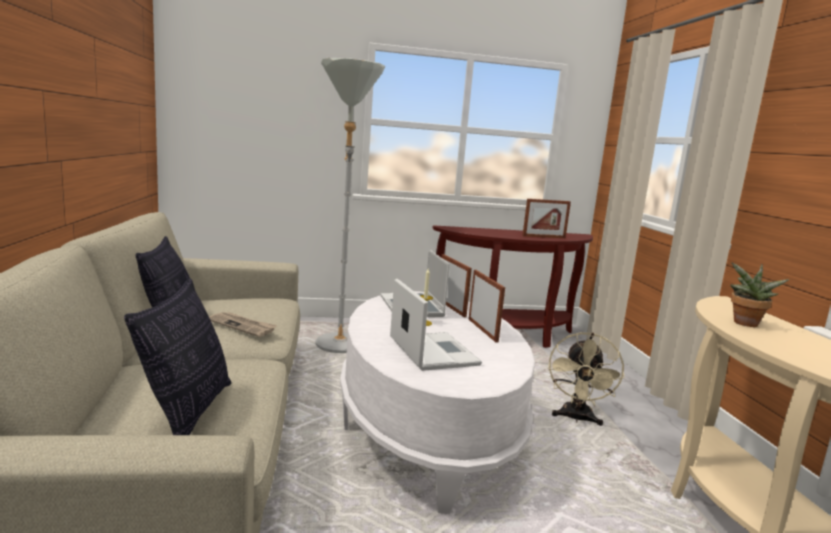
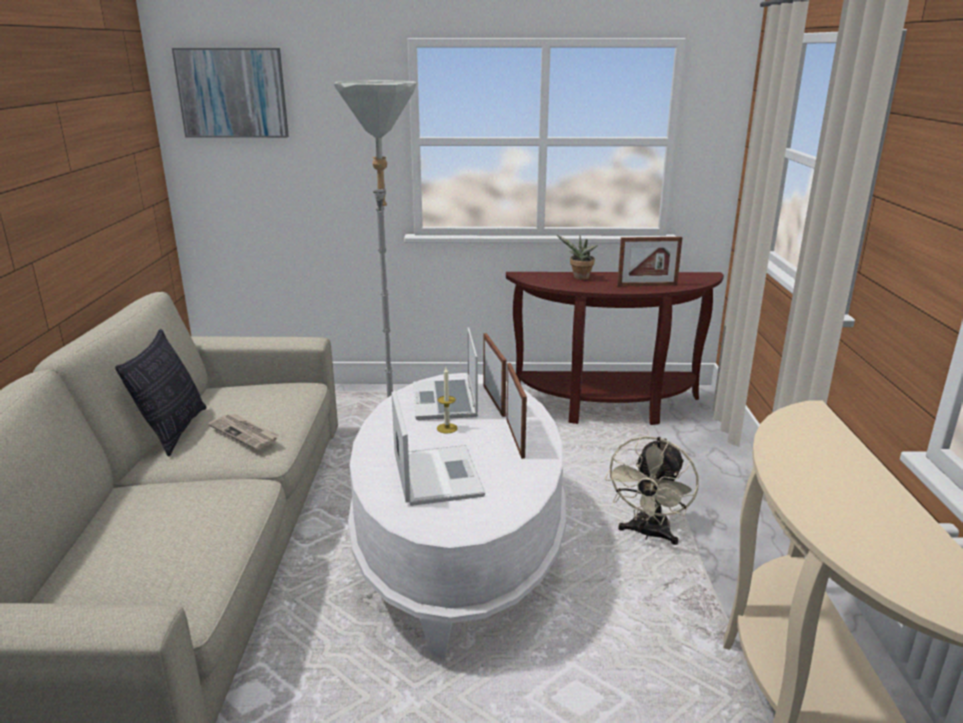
camera: 10 degrees right, 10 degrees up
pillow [124,278,231,435] -> none
potted plant [730,262,789,327] -> potted plant moved to [557,235,598,280]
none -> picture [172,48,289,138]

